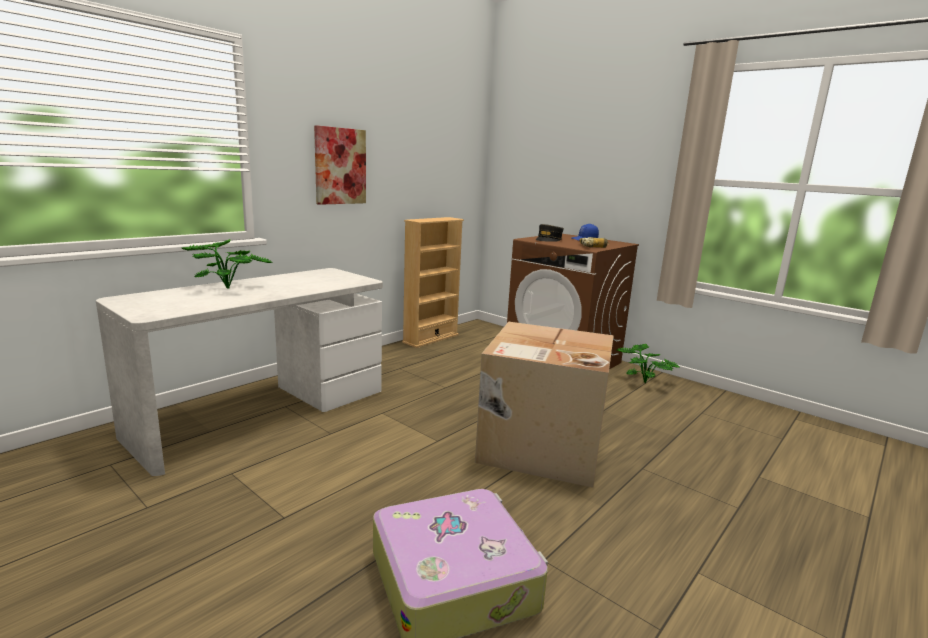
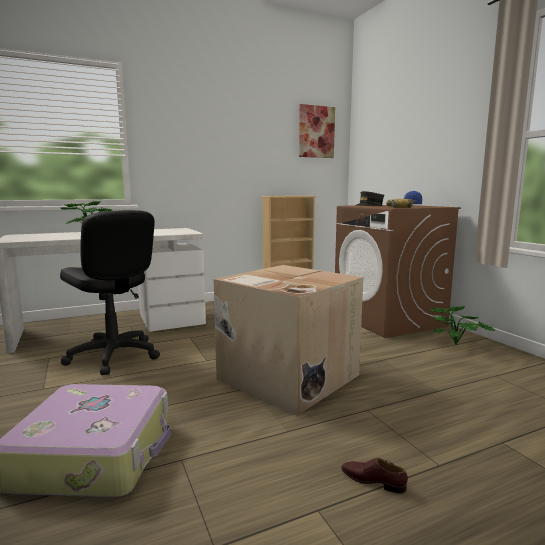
camera: 25 degrees right, 5 degrees down
picture [314,125,366,205] -> picture moved to [299,104,335,158]
none -> black office chair [60,210,160,375]
none -> brown shoe [341,458,408,493]

